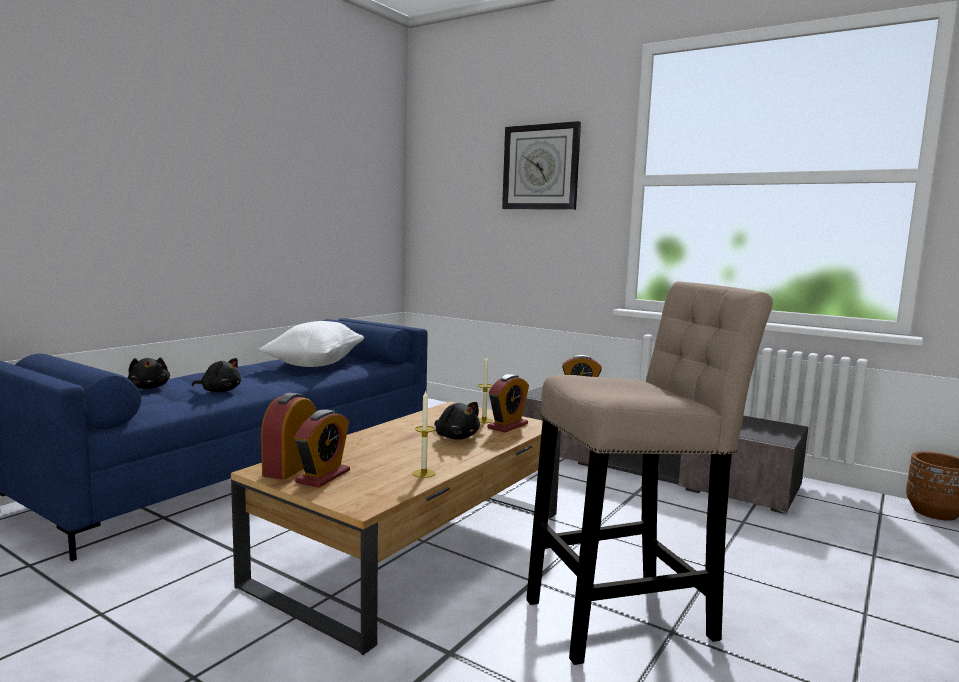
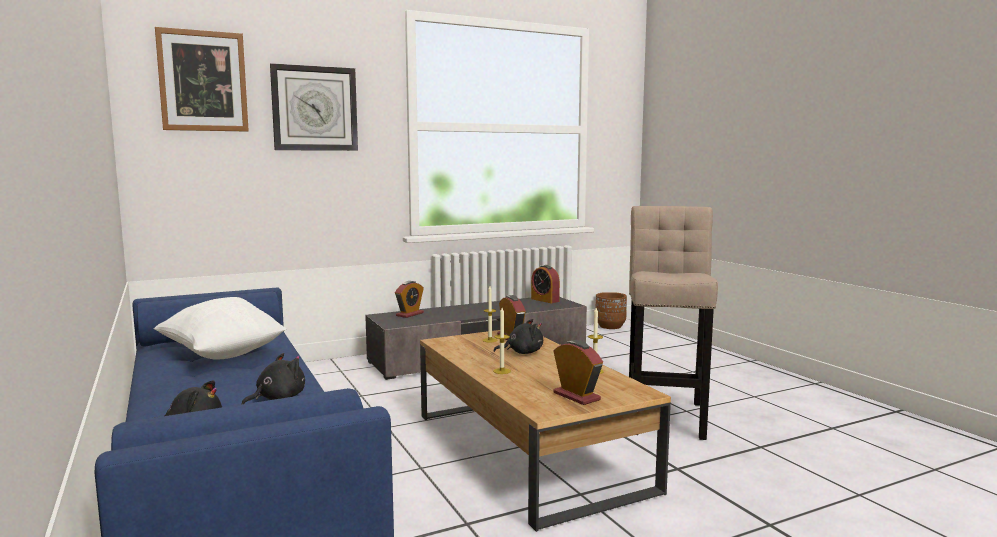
camera: 60 degrees left, 0 degrees up
alarm clock [261,393,316,480] -> alarm clock moved to [531,265,560,303]
none -> picture [155,27,249,132]
none -> candle [493,308,511,374]

